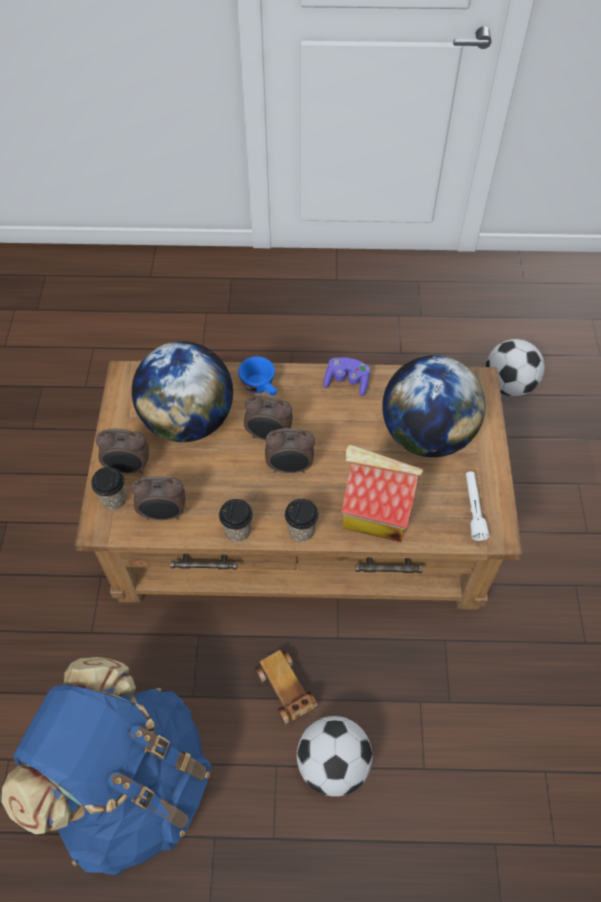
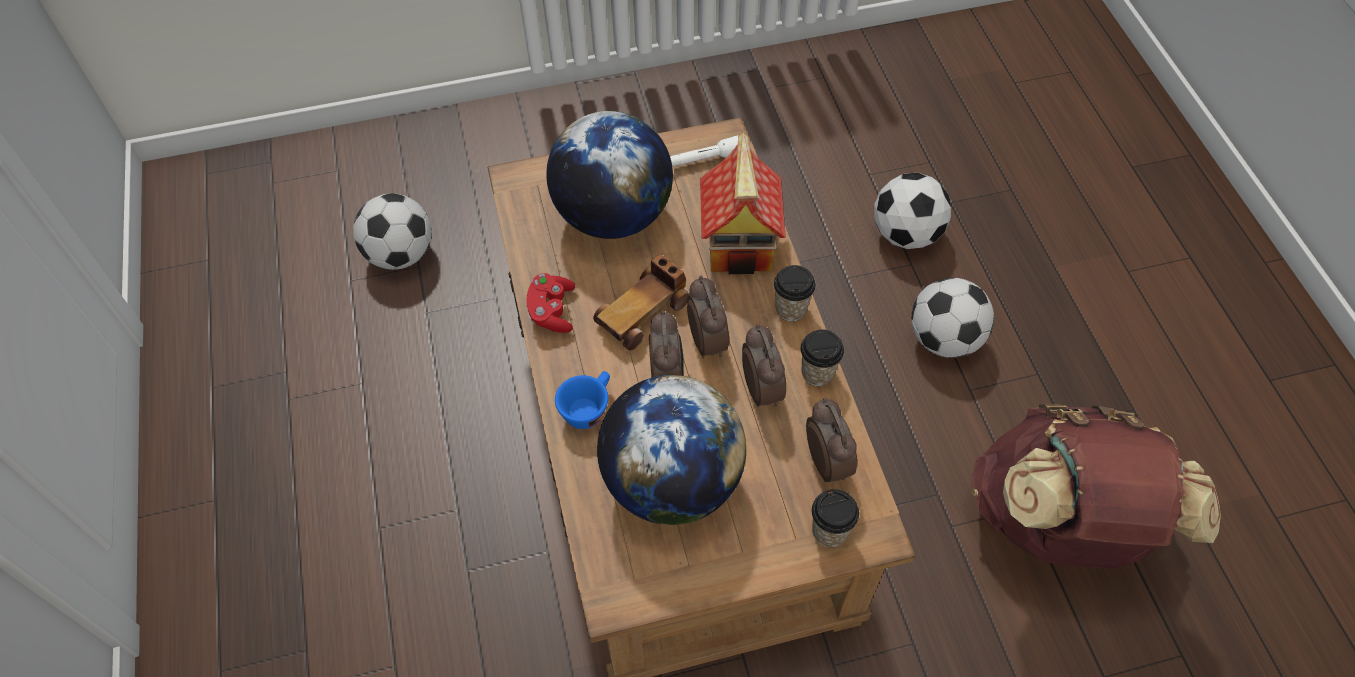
camera: 105 degrees left, 0 degrees up
blue backpack [1,657,211,875] -> brown backpack [972,404,1221,568]
alarm clock [96,429,149,474] -> alarm clock moved to [742,324,786,408]
toy car [254,650,318,724] -> toy car moved to [593,254,690,351]
purple game controller [324,357,370,396] -> red game controller [526,273,575,333]
none -> football [874,173,951,249]

